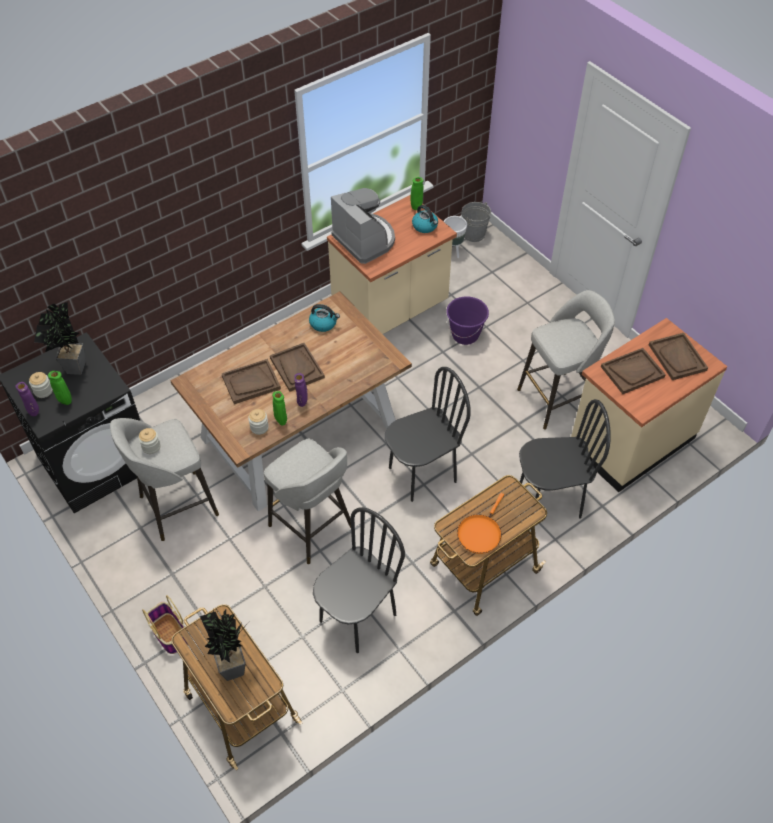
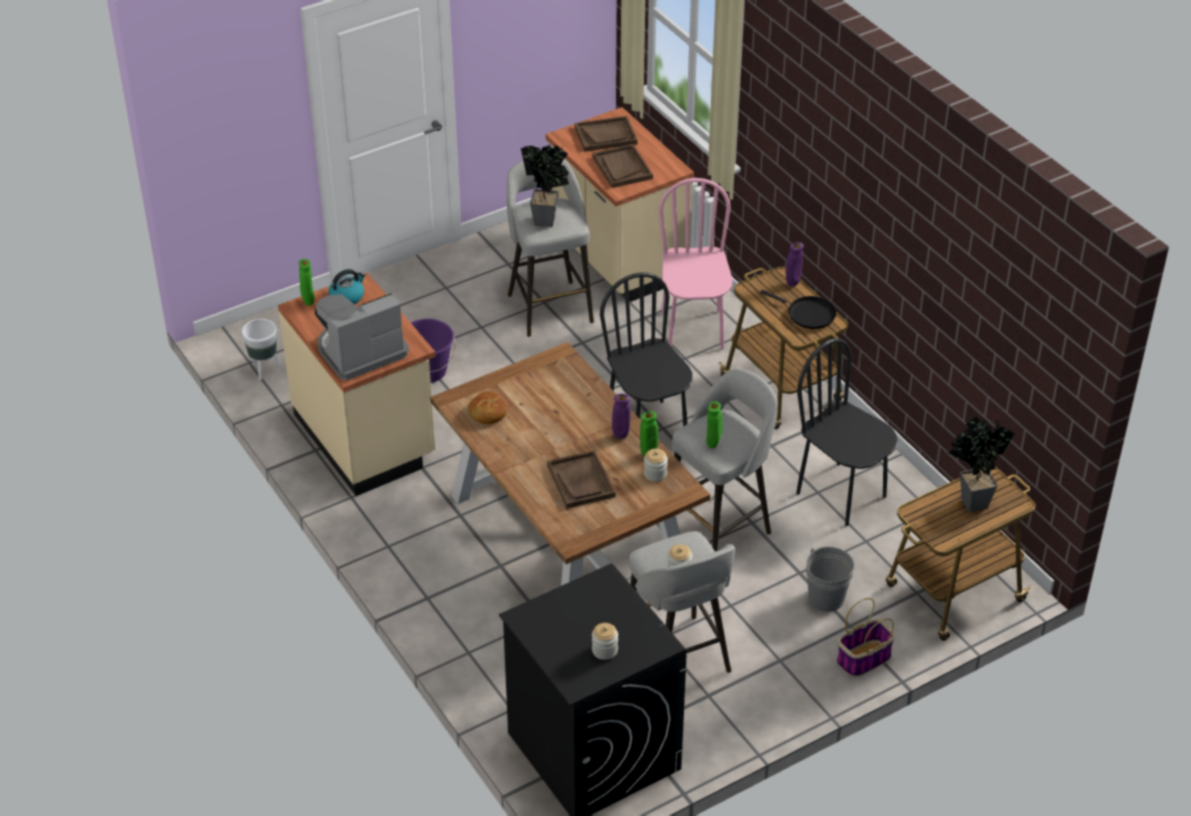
camera: 85 degrees left, 10 degrees down
purple vase [15,382,39,416] -> purple vase moved to [786,242,804,286]
potted plant [34,302,86,375] -> potted plant moved to [521,145,569,227]
green vase [48,371,72,405] -> green vase moved to [706,401,722,448]
brown tray [270,343,325,392] -> none
kettle [309,304,340,332] -> bread [468,391,508,424]
orange frying pan [457,493,504,554] -> black frying pan [761,290,836,329]
grey bucket [462,202,491,242] -> grey bucket moved to [806,546,855,612]
black chair [519,399,611,519] -> pink chair [659,178,733,350]

